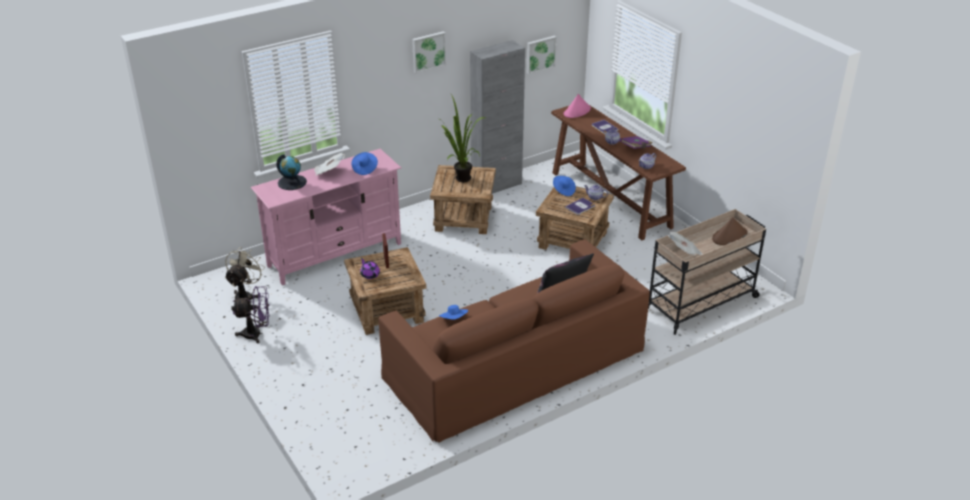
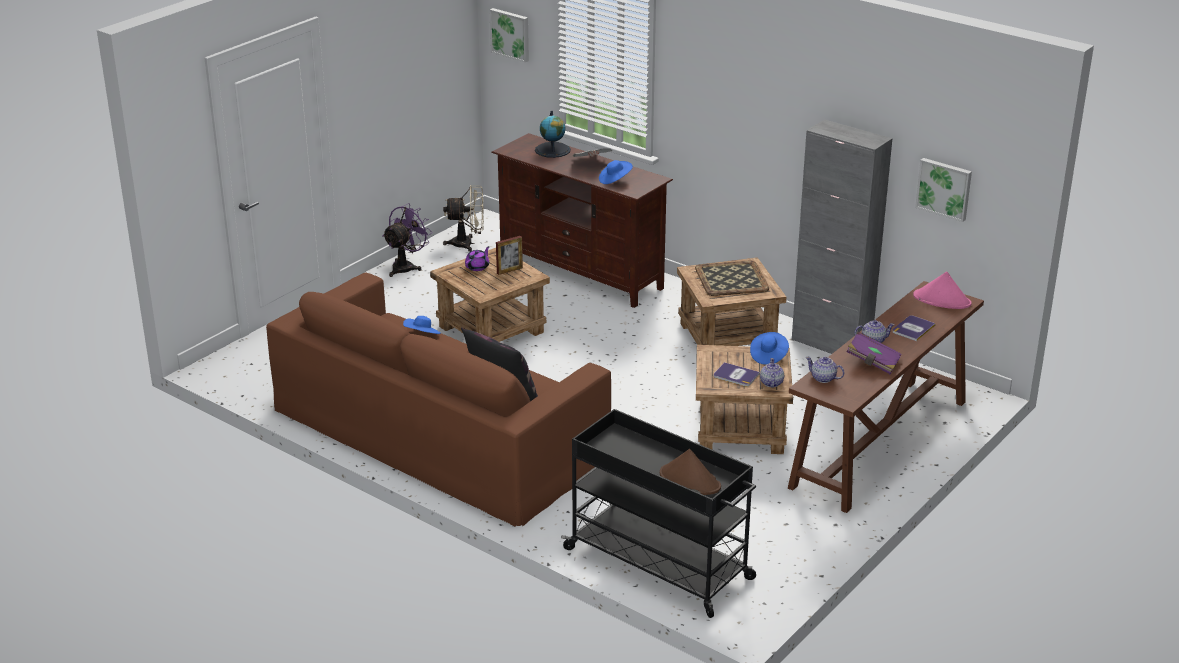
camera: 70 degrees right, 5 degrees down
purple fan [231,286,270,343] -> purple fan turned 120 degrees counterclockwise [383,203,433,277]
pink tv stand [250,149,401,285] -> brown tv stand [491,133,673,308]
picture [412,31,446,73] -> picture moved to [489,8,529,63]
potted plant [441,93,486,182] -> tray [695,260,769,296]
beige cart [648,209,766,335] -> black cart [561,409,756,618]
newspaper [668,232,702,256] -> none

